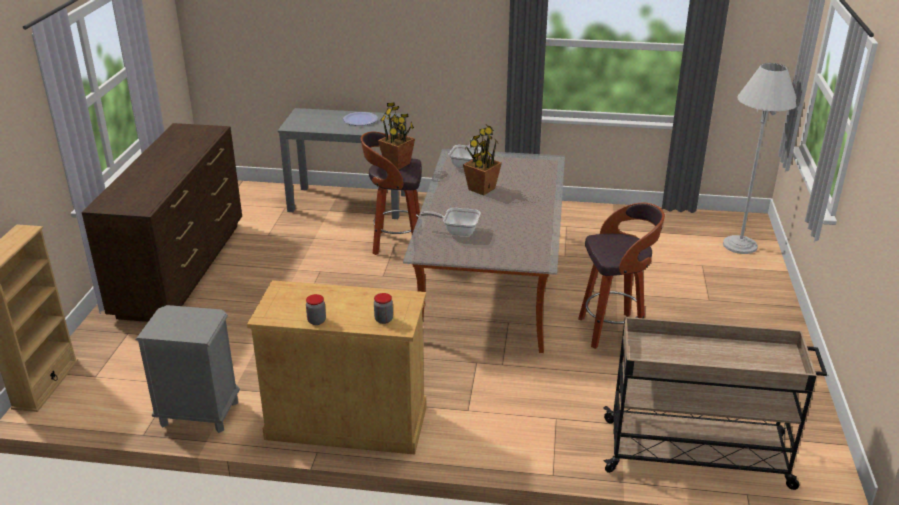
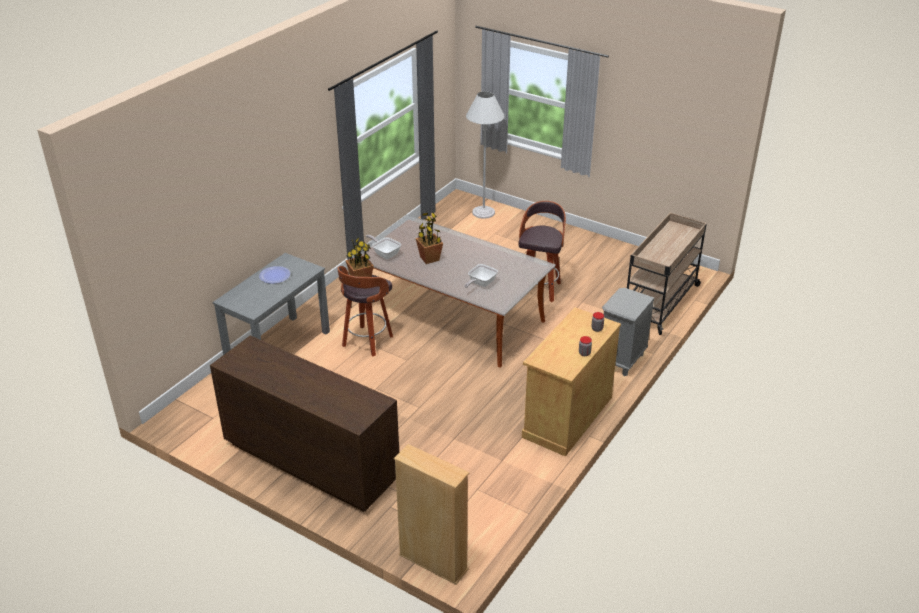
camera: 65 degrees left, 5 degrees up
grey nightstand [135,305,240,433] -> grey nightstand moved to [602,288,655,376]

